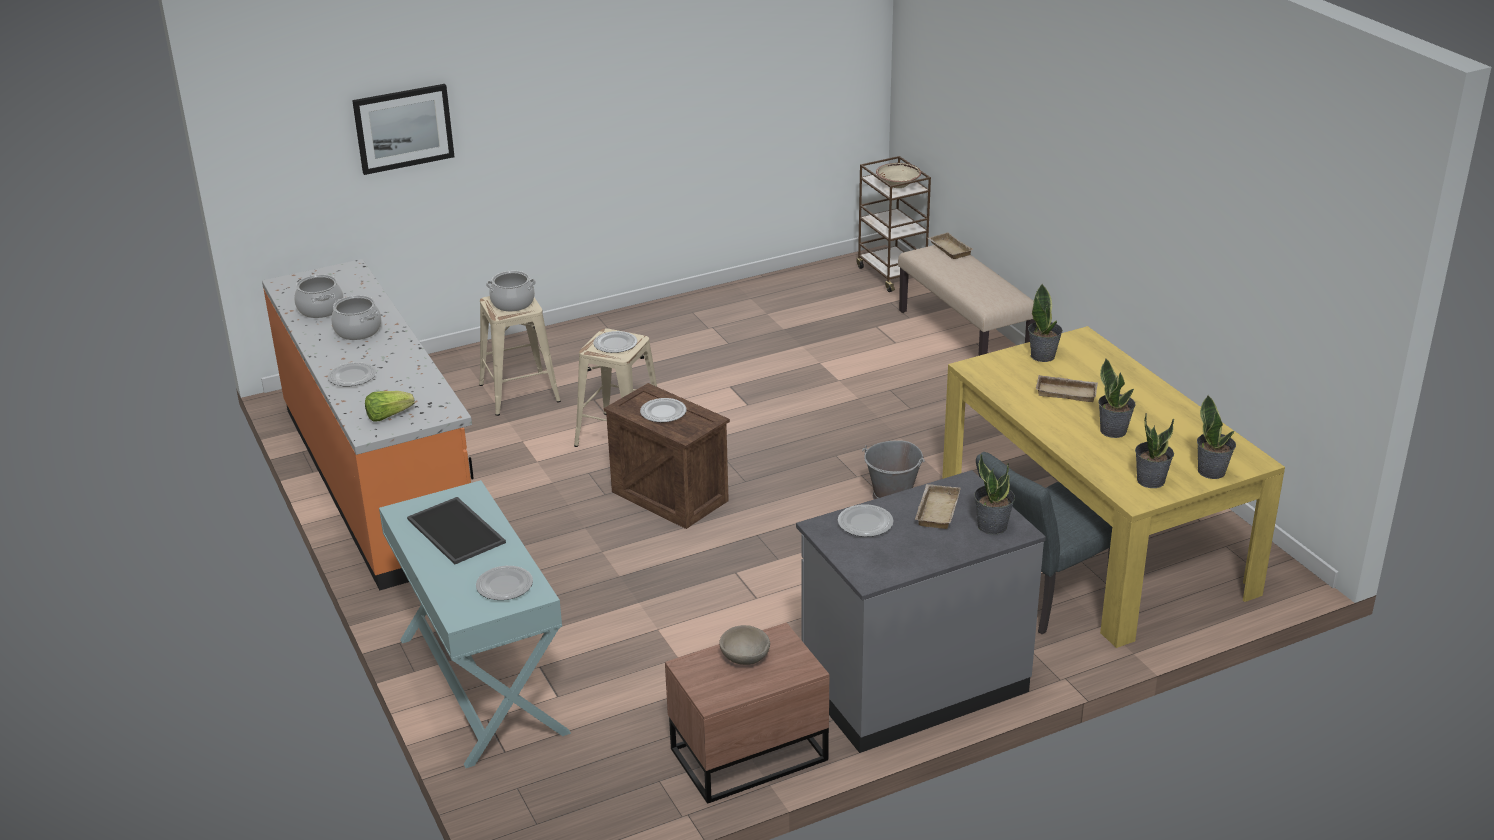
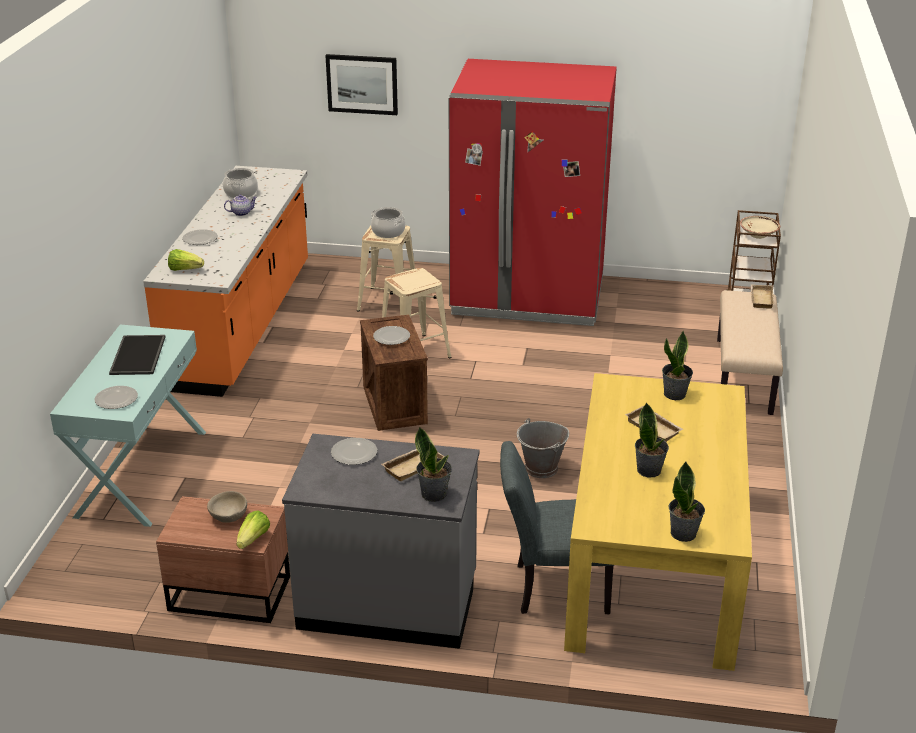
camera: 35 degrees right, 0 degrees up
cooking pot [331,295,381,340] -> teapot [224,195,257,216]
plate [593,331,637,353] -> none
potted plant [1135,413,1174,488] -> none
none -> lettuce [236,511,270,549]
none -> red fridge [449,59,617,326]

